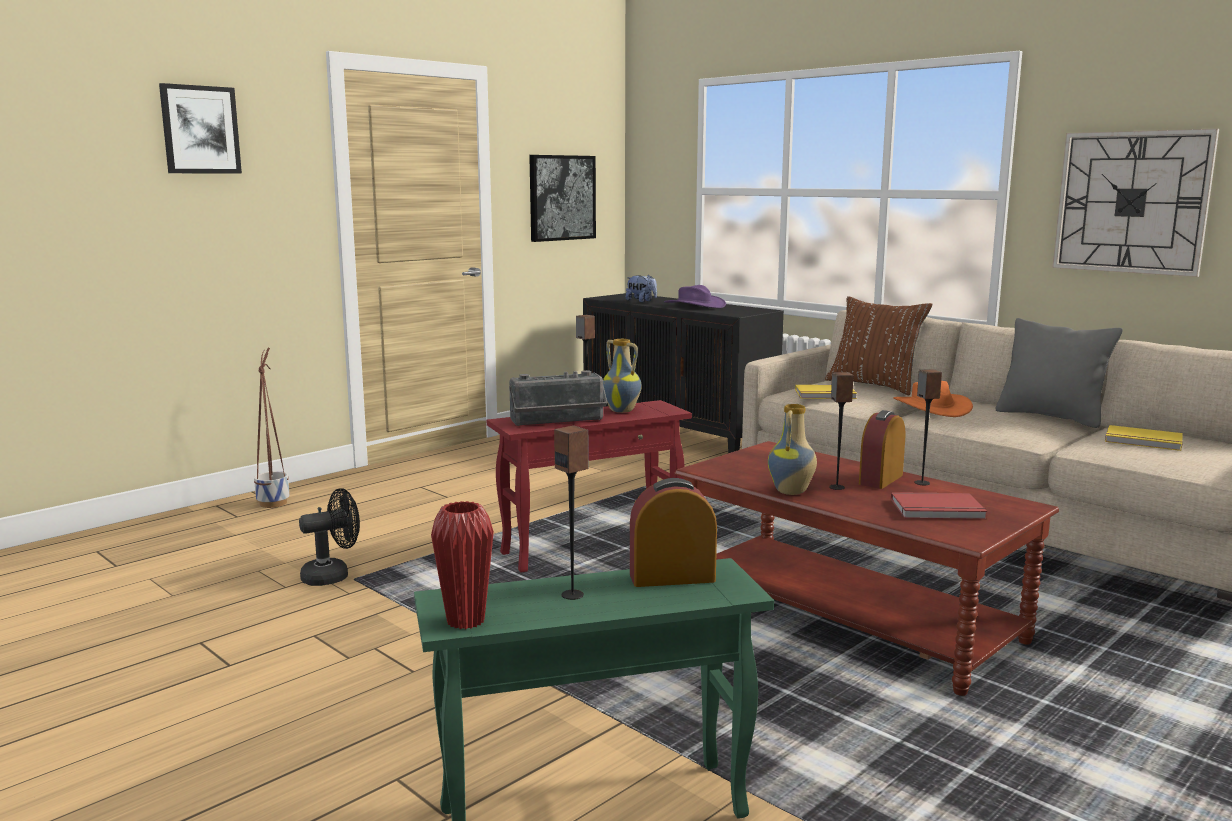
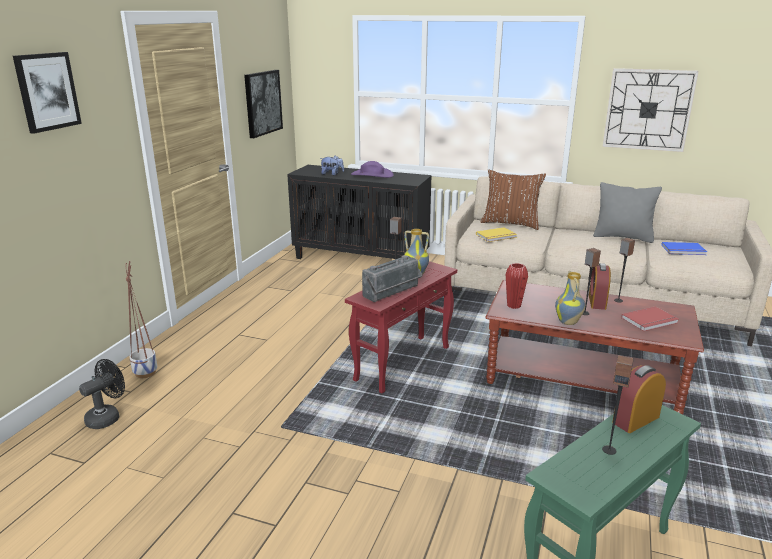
camera: 25 degrees left, 10 degrees up
black fan [299,488,360,586] -> black fan moved to [79,359,125,429]
red vase [431,501,494,629] -> red vase moved to [506,263,528,309]
orange hat [893,381,973,417] -> none
yellow book [1105,425,1183,451] -> blue book [661,242,707,255]

